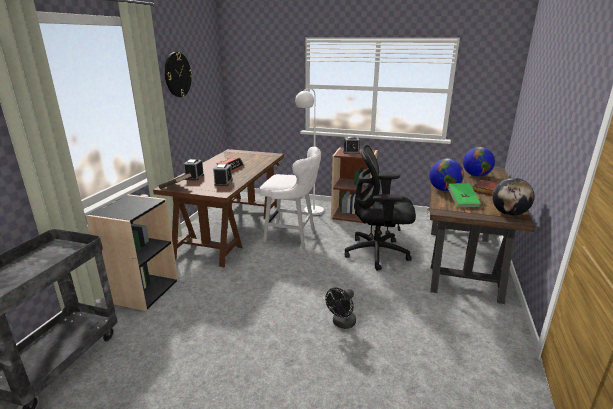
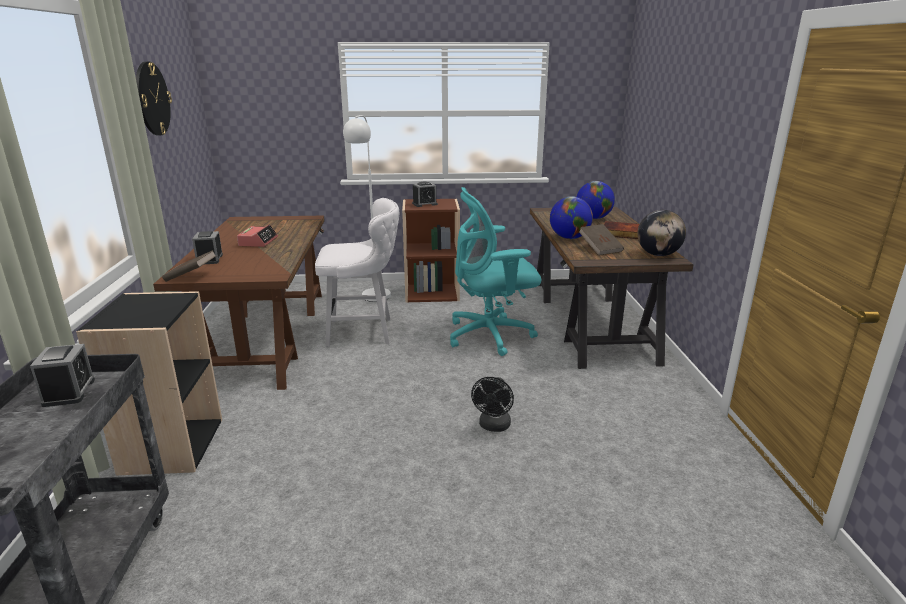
camera: 20 degrees left, 0 degrees up
alarm clock [213,164,233,186] -> alarm clock moved to [30,344,95,407]
black office chair [345,144,416,271] -> turquoise office chair [450,187,541,356]
green book [447,183,481,208] -> brown book [579,224,624,255]

